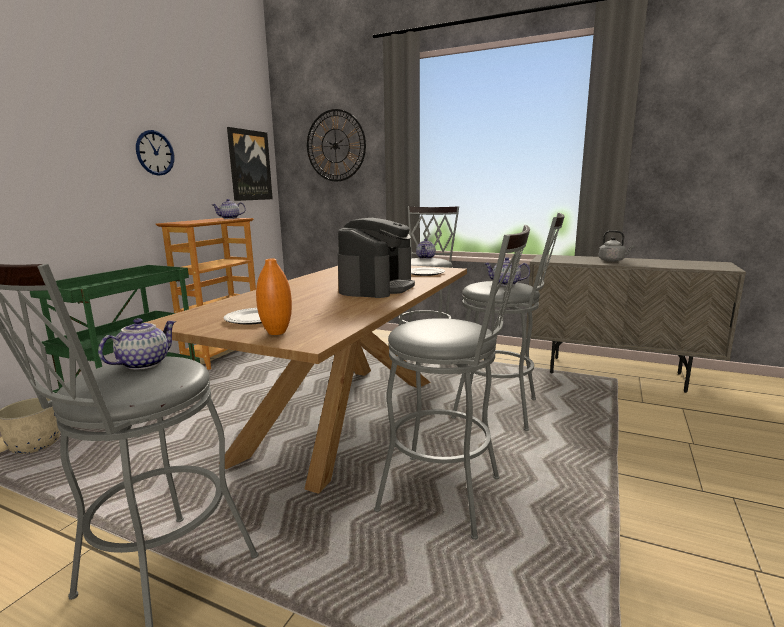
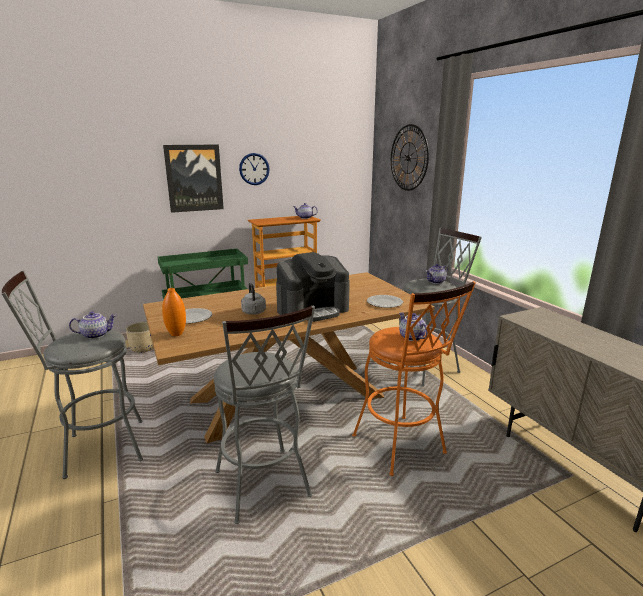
camera: 40 degrees right, 5 degrees up
picture [227,127,273,201] -> picture moved to [163,145,224,213]
grey stool [451,213,565,431] -> orange stool [352,281,476,476]
grey kettle [599,230,634,262] -> grey kettle moved to [241,283,266,315]

